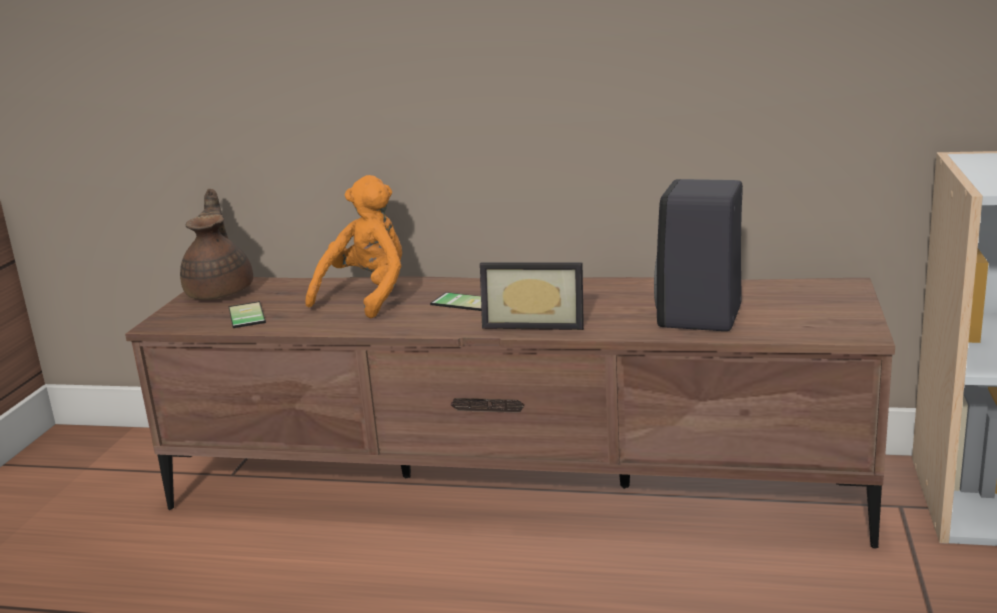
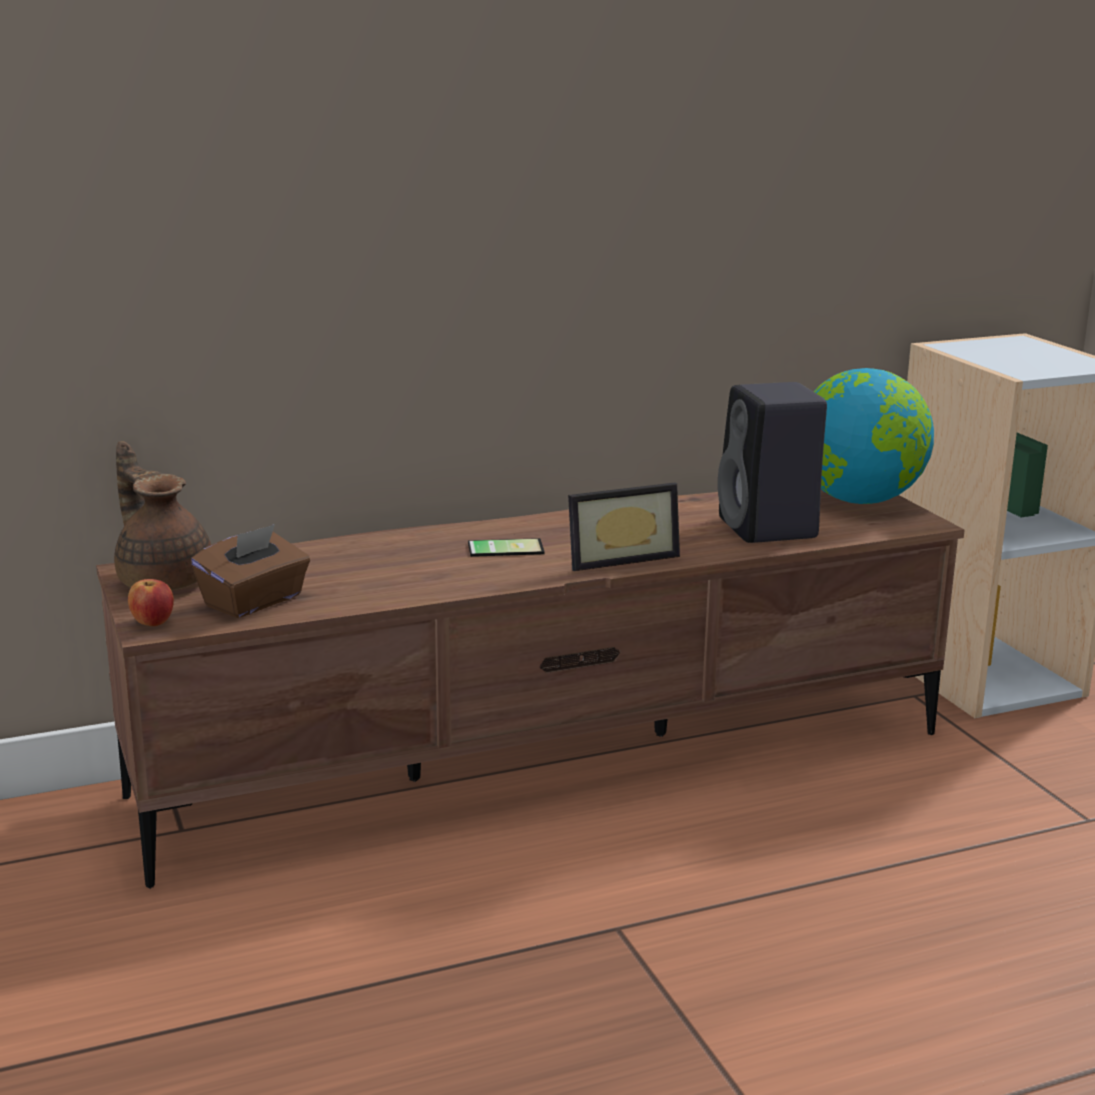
camera: 35 degrees left, 0 degrees up
phone [229,301,266,328] -> brown tissue box [191,524,310,618]
orange plush toy [305,175,402,318] -> none
none -> apple [128,579,174,626]
none -> globe [813,368,934,504]

